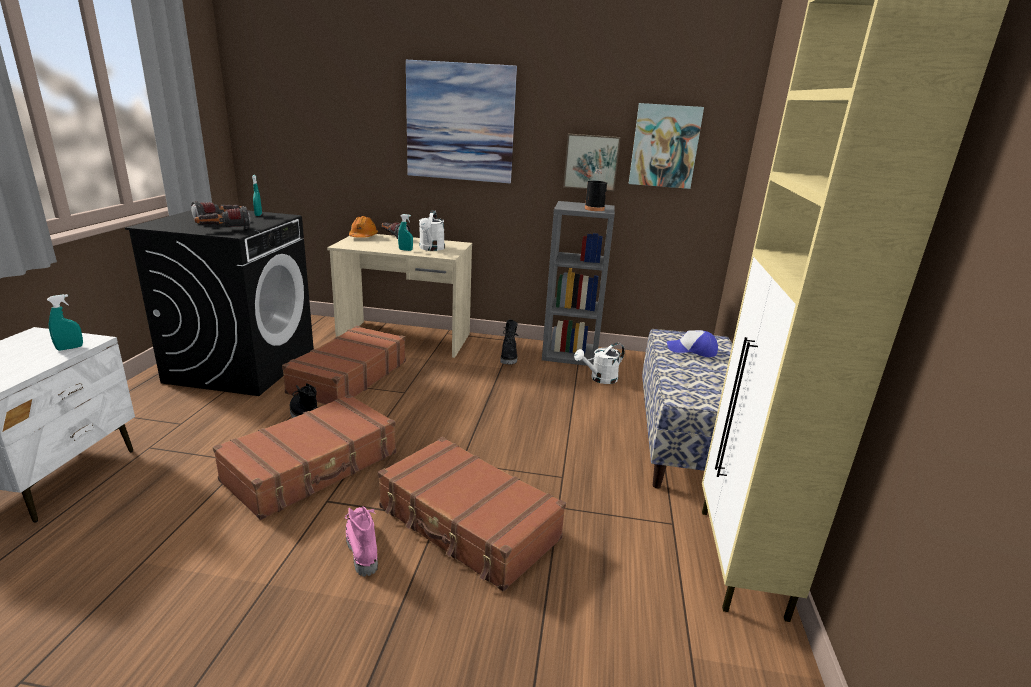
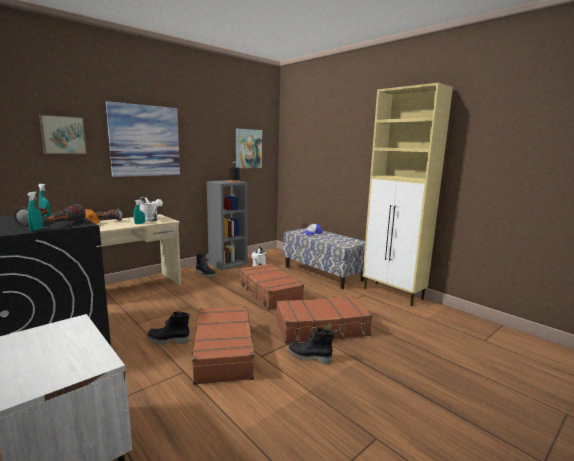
camera: 50 degrees left, 10 degrees down
turquoise spray bottle [47,294,83,351] -> turquoise spray bottle moved to [27,191,43,231]
brown suitcase [282,326,406,404] -> brown suitcase moved to [239,263,304,310]
pink boot [345,506,378,576] -> black boot [288,328,334,364]
picture [563,134,621,191] -> picture moved to [39,114,87,154]

